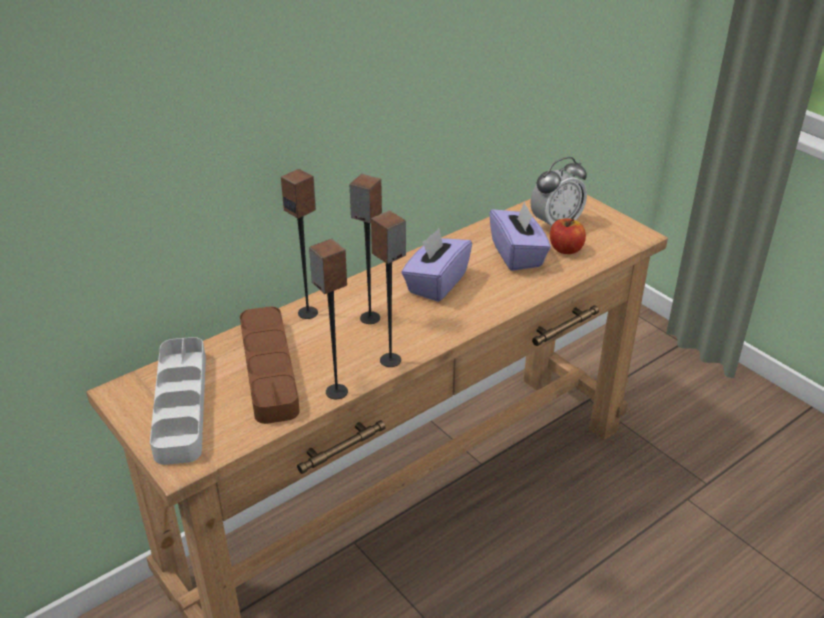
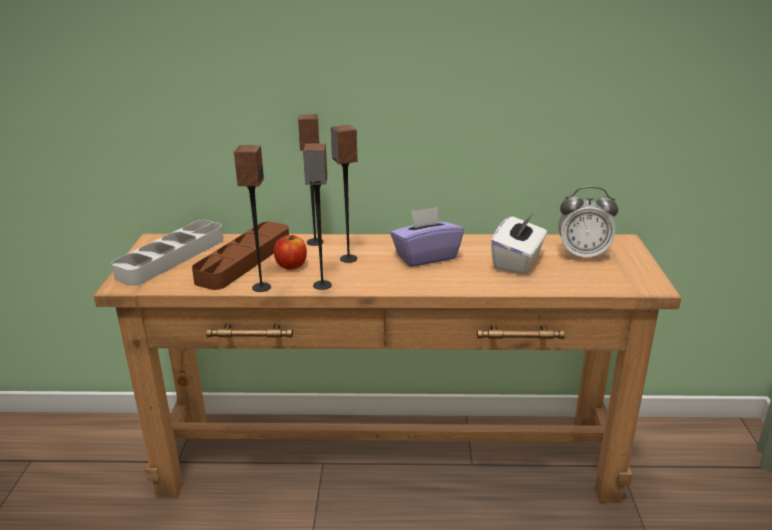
camera: 40 degrees right, 10 degrees down
purple tissue box [489,201,551,271] -> white tissue box [491,213,547,275]
apple [550,218,586,254] -> apple moved to [274,235,307,270]

